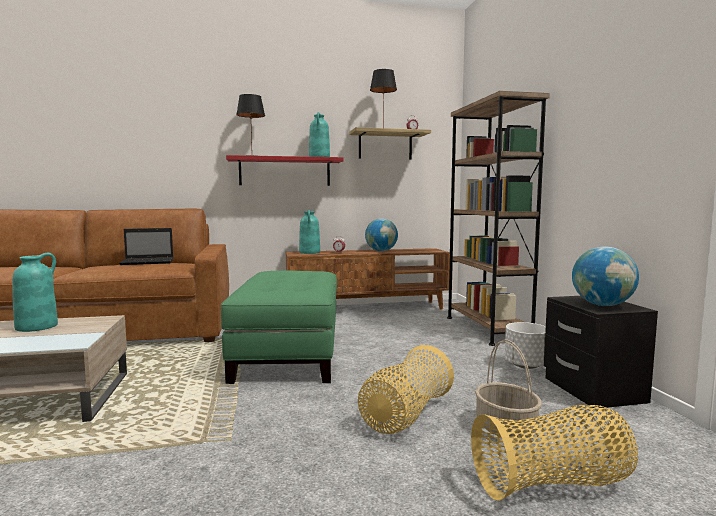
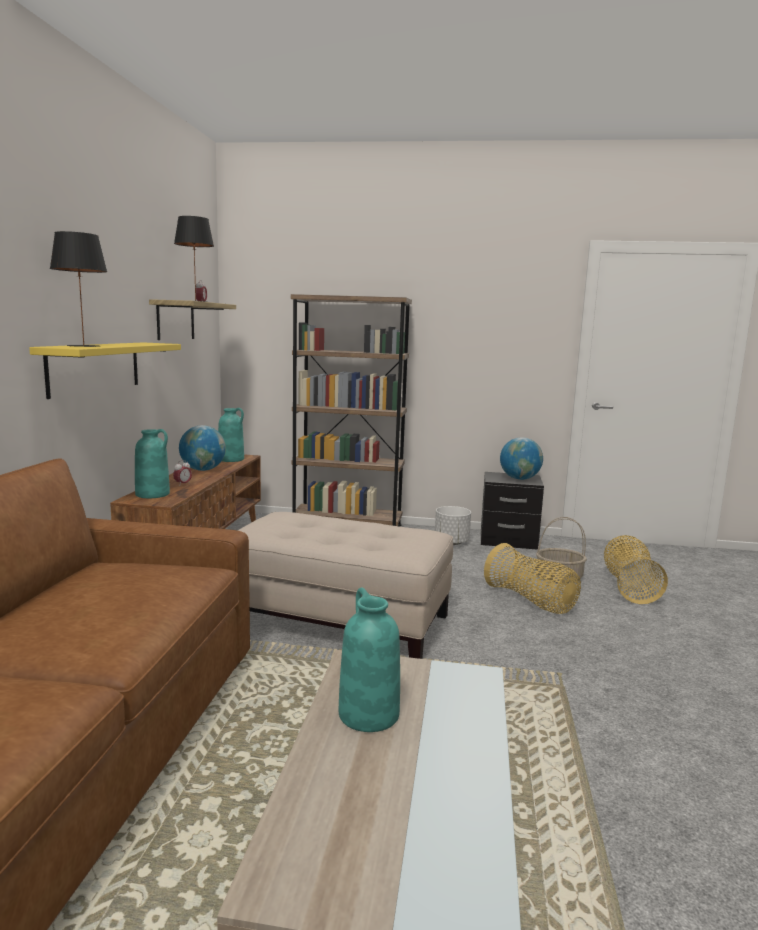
camera: 70 degrees left, 5 degrees up
laptop [119,228,173,265] -> none
green ottoman [221,270,337,384] -> beige ottoman [238,512,453,659]
red shelf [226,155,344,186] -> yellow shelf [29,342,181,399]
turquoise vase [309,112,330,157] -> turquoise vase moved to [218,408,244,462]

